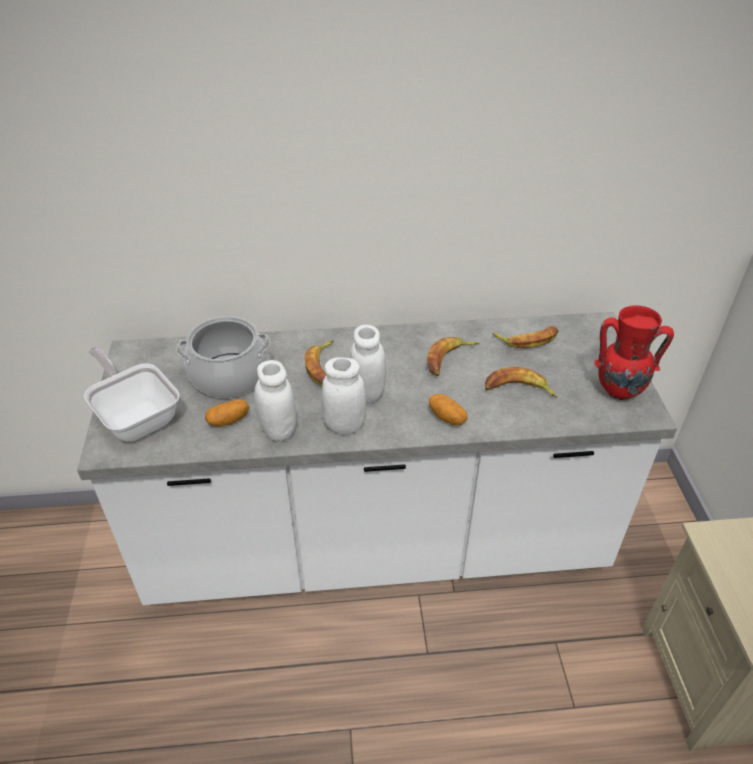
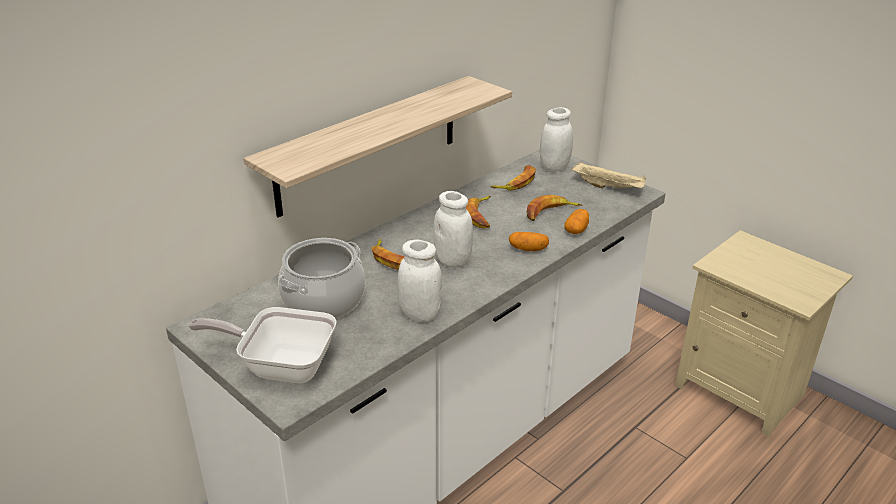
camera: 40 degrees left, 10 degrees down
potato [205,399,249,426] -> potato moved to [564,209,589,234]
white jar [321,357,366,434] -> white jar moved to [540,107,573,172]
red vase [594,305,674,400] -> beige tray [572,162,646,189]
none -> shelf [243,76,512,217]

